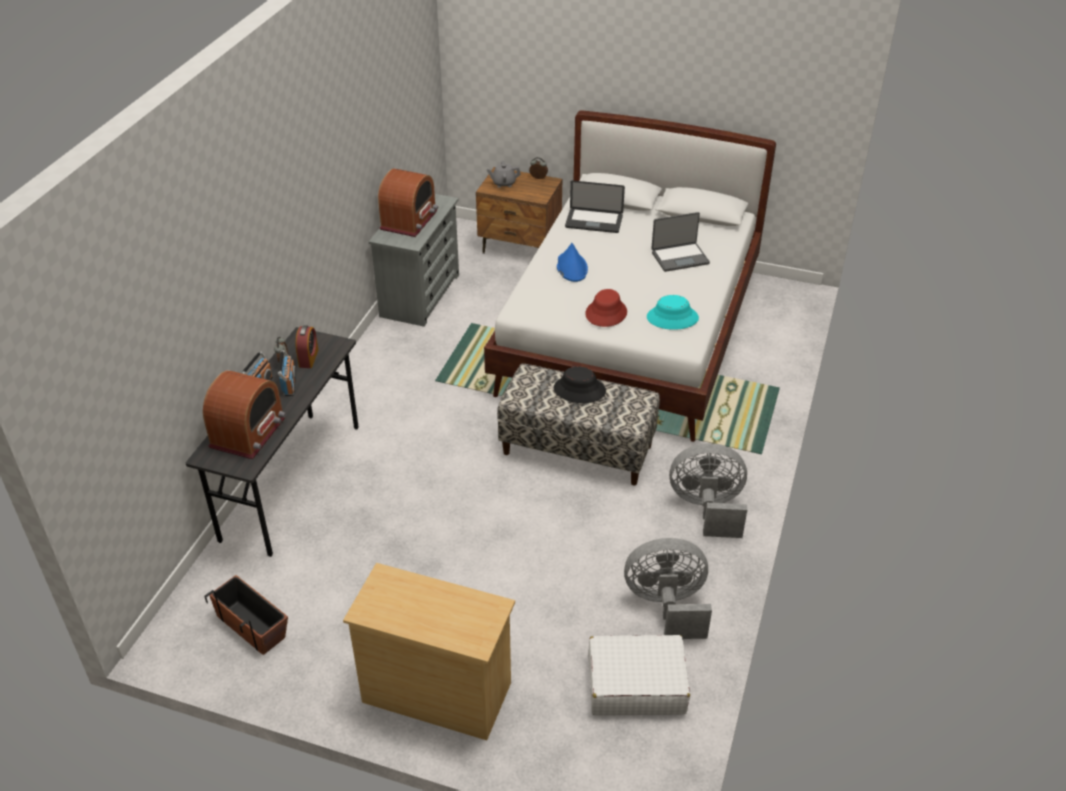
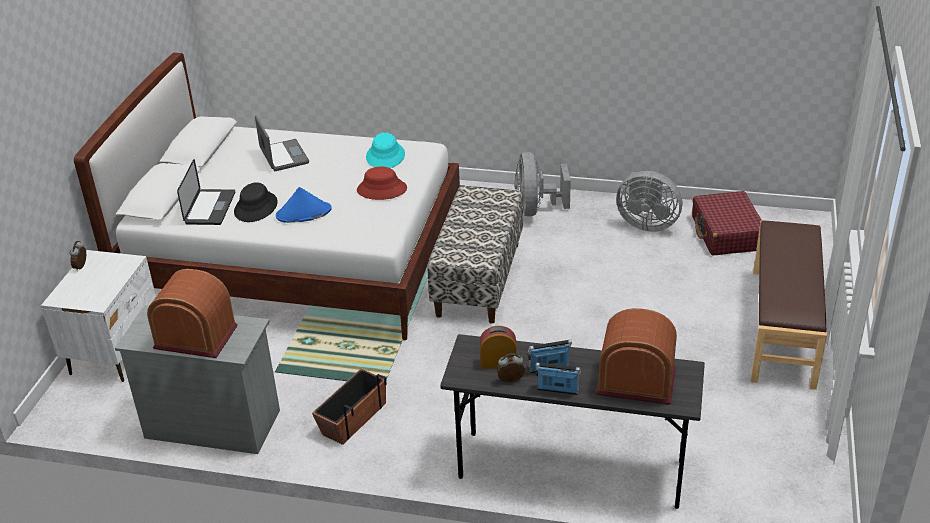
camera: 95 degrees left, 5 degrees down
planter [204,575,288,655] -> planter moved to [312,369,387,445]
beige dresser [343,563,515,740] -> brown bench [751,221,827,390]
brown nightstand [476,167,562,254] -> white nightstand [41,250,156,382]
grey teapot [487,161,521,188] -> none
black hat [554,366,606,403] -> black hat moved to [234,182,278,222]
white suitcase [588,635,690,716] -> red suitcase [692,191,762,255]
grey fan [624,538,712,639] -> grey fan turned 60 degrees counterclockwise [616,171,682,232]

